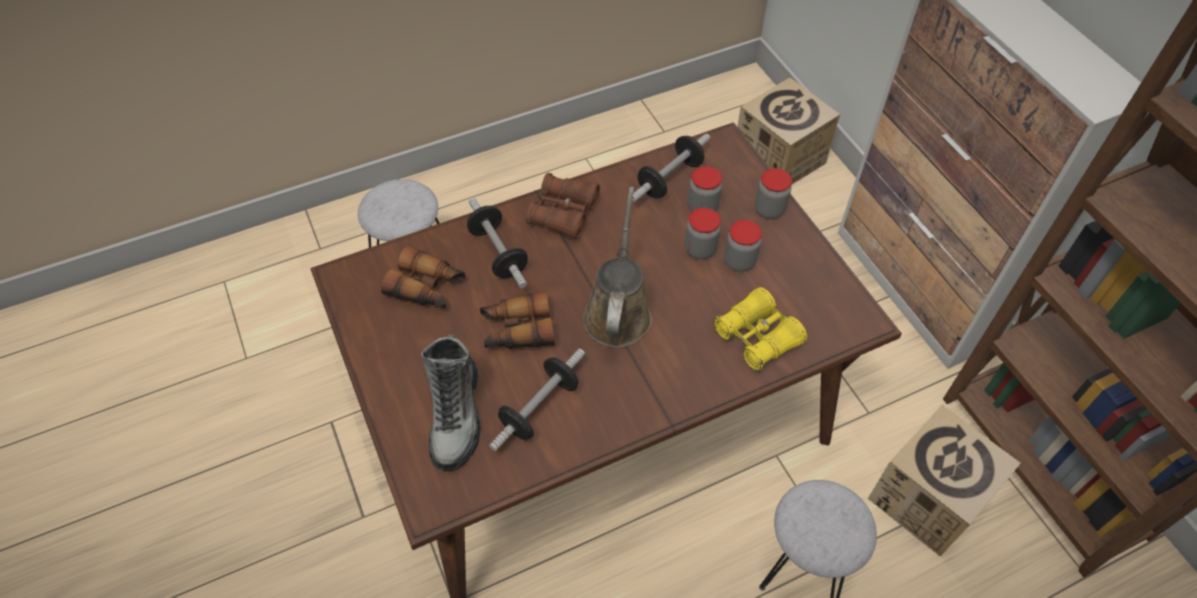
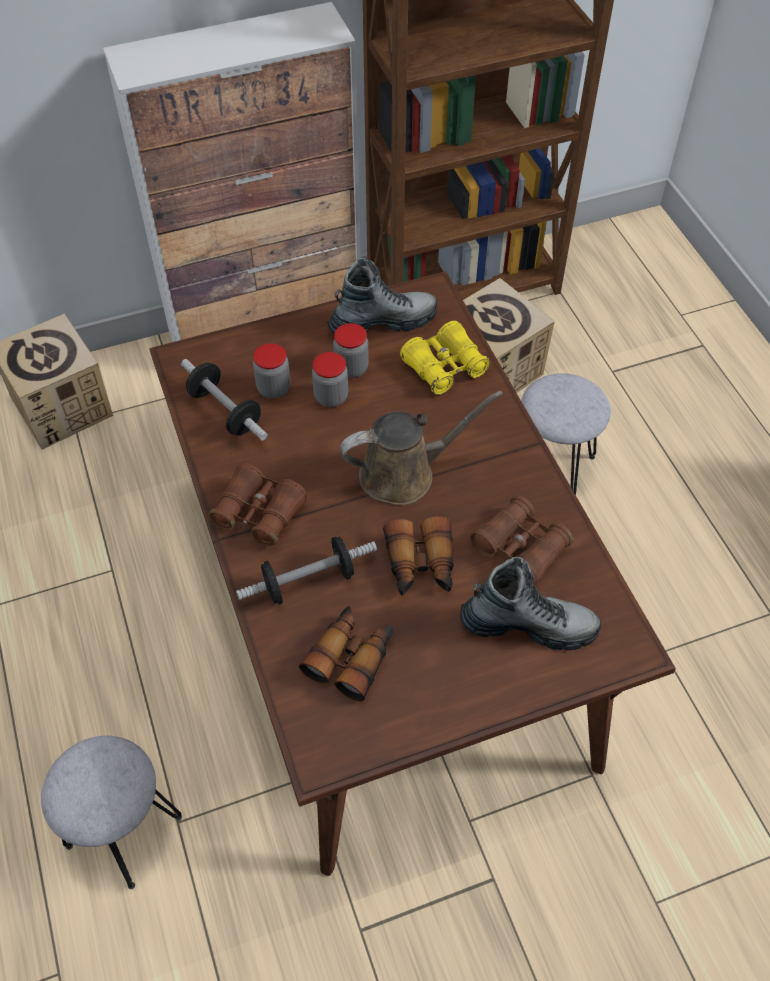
camera: 85 degrees left, 0 degrees up
dumbbell [489,348,585,451] -> brown binoculars [470,495,574,585]
brown watering can [583,187,652,348] -> brown watering can turned 150 degrees clockwise [340,391,503,505]
jar [755,168,792,219] -> none
none -> boot [327,258,438,334]

